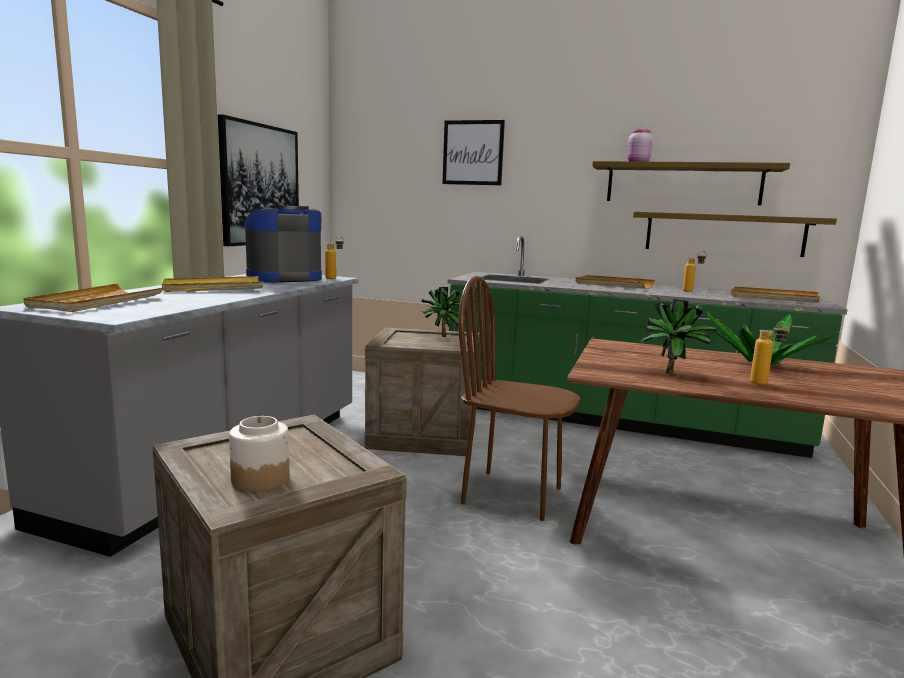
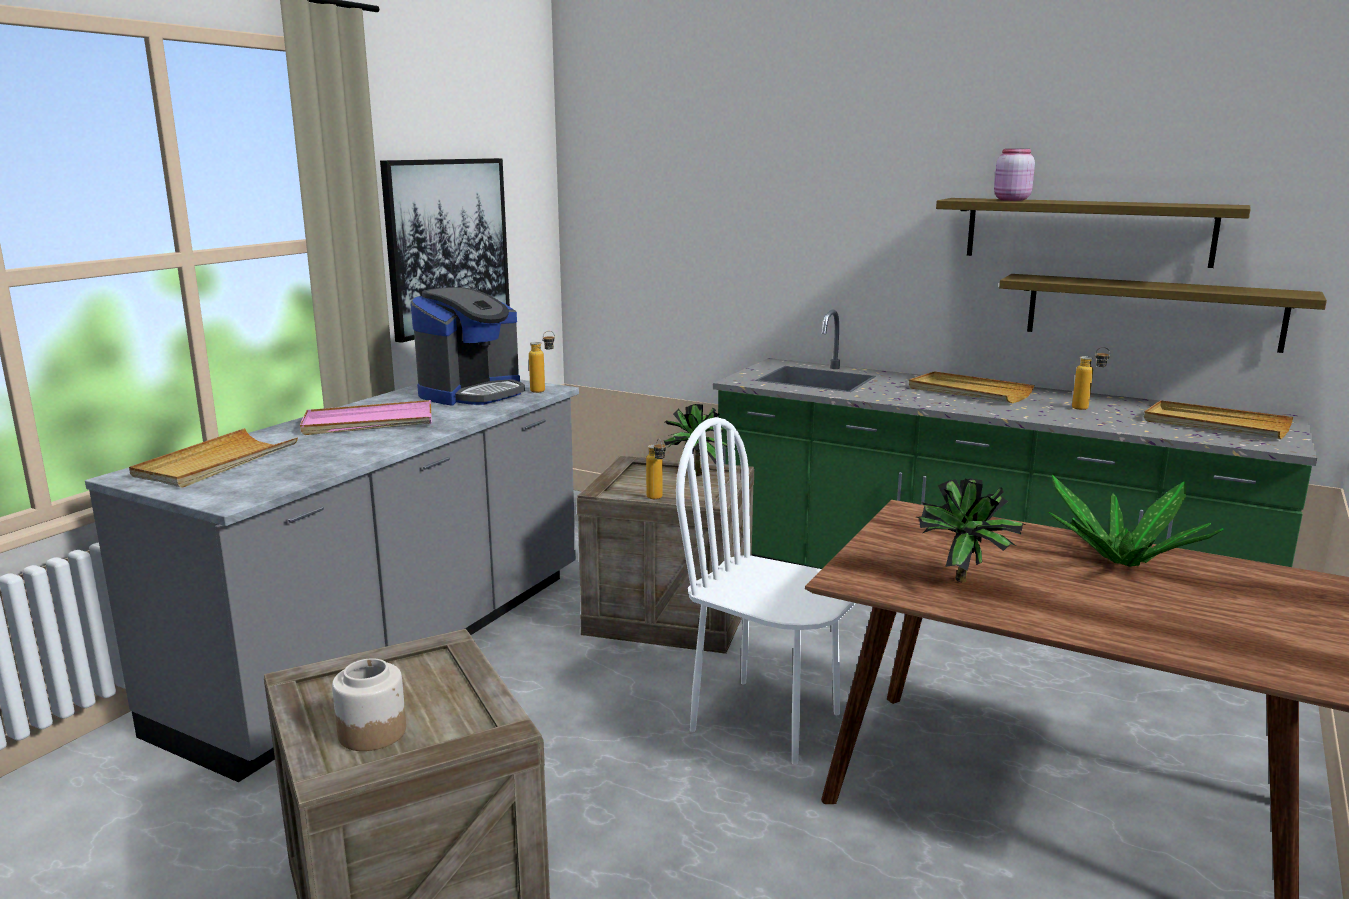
camera: 10 degrees right, 5 degrees up
yellow tray [162,276,263,292] -> pink tray [300,400,431,435]
coffee machine [244,205,322,283] -> coffee machine turned 150 degrees clockwise [411,287,525,406]
picture [442,120,505,185] -> none
brown chair [458,276,581,521] -> white chair [676,417,855,765]
bottle [750,322,789,385] -> bottle moved to [646,439,666,499]

